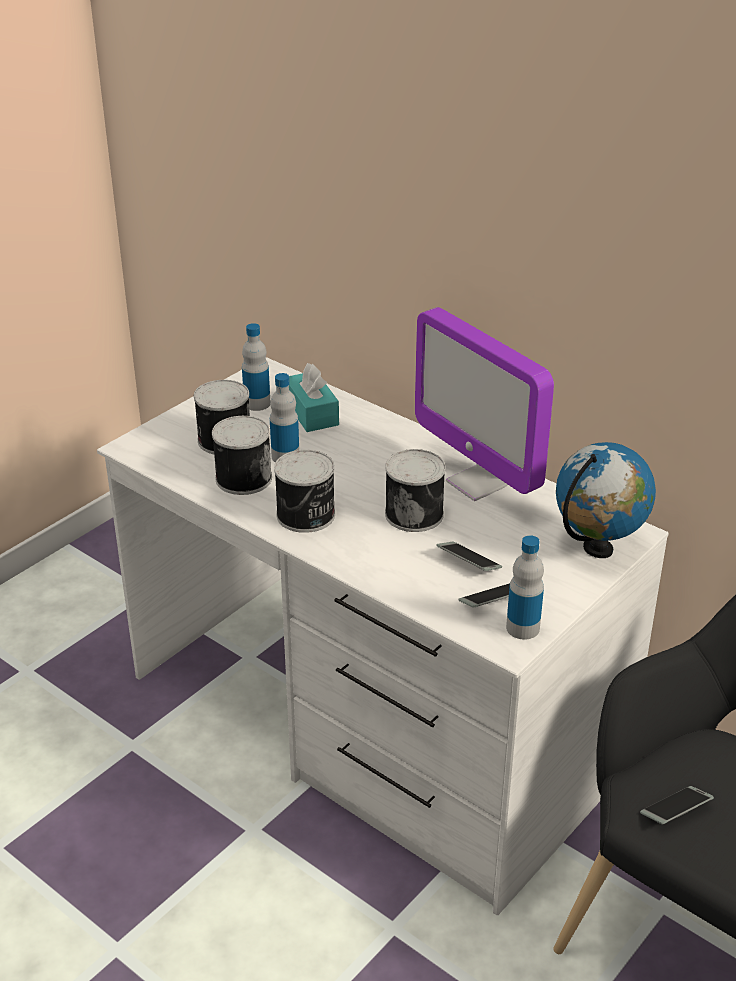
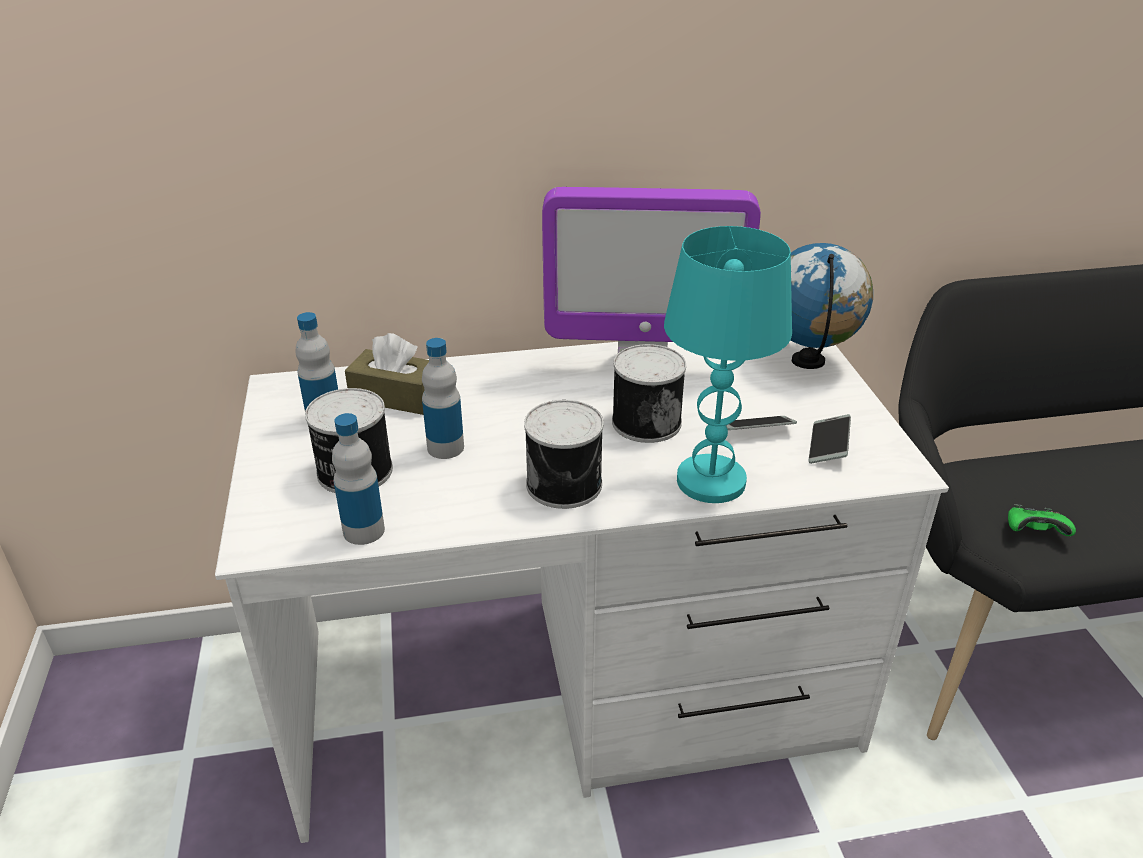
camera: 50 degrees left, 0 degrees up
can [212,416,272,495] -> none
turquoise tissue box [289,363,339,432] -> brown tissue box [345,333,429,415]
bottle [506,535,544,640] -> bottle moved to [332,413,385,545]
phone [640,786,714,824] -> green game controller [1008,504,1076,536]
none -> turquoise table lamp [664,226,792,503]

